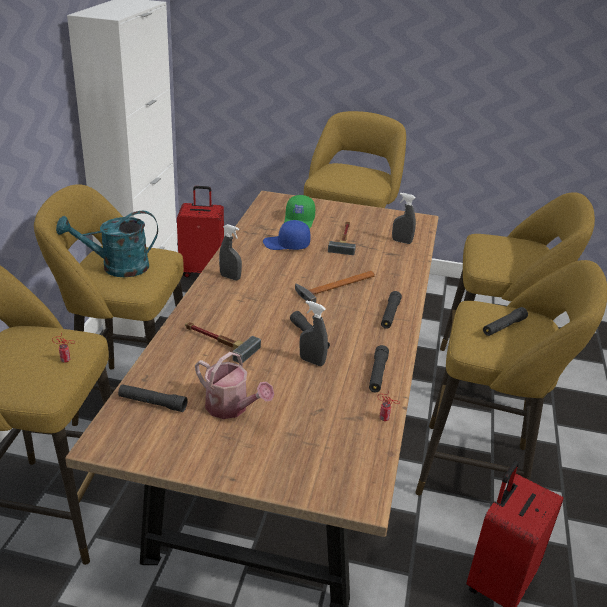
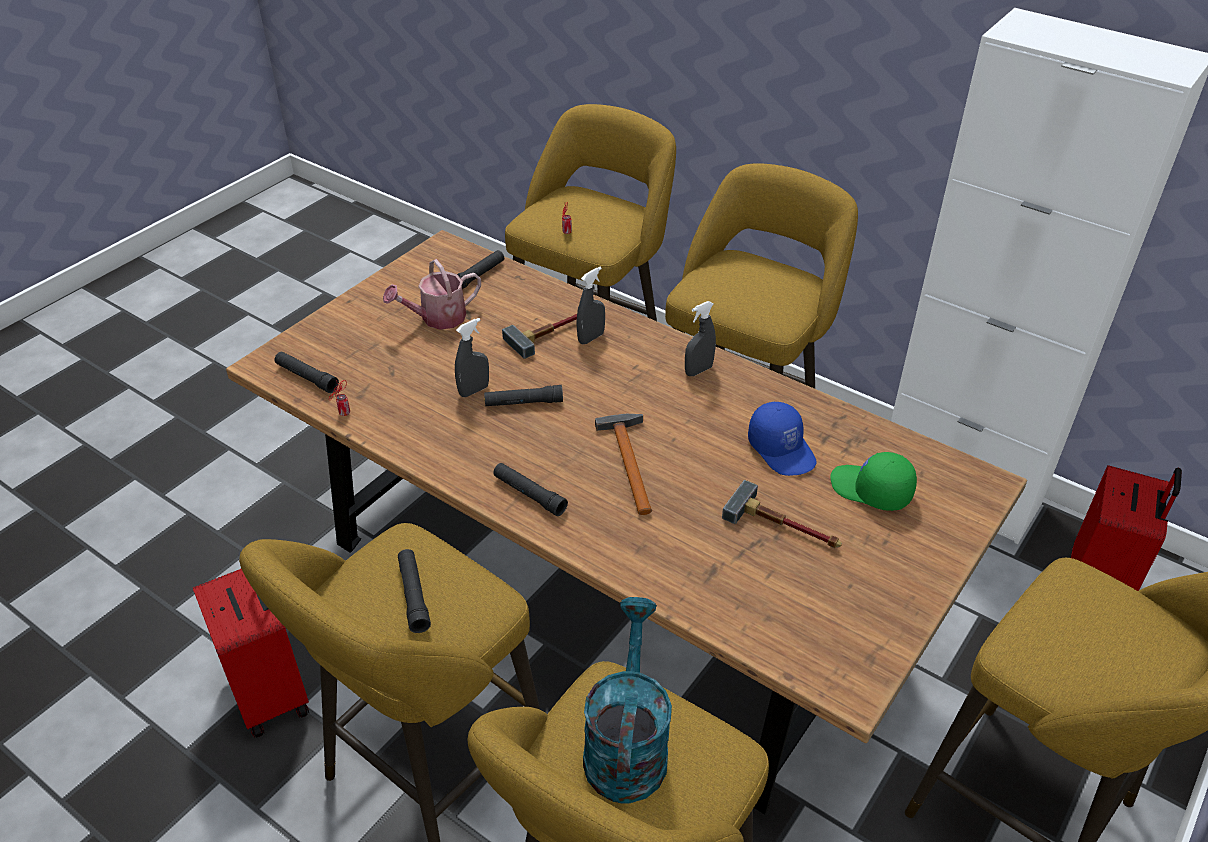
camera: 115 degrees right, 10 degrees up
turquoise watering can [56,211,158,277] -> turquoise watering can moved to [583,597,672,803]
blue cap [263,220,311,250] -> blue cap turned 120 degrees clockwise [748,401,817,476]
black flashlight [369,345,389,392] -> black flashlight moved to [275,352,339,393]
grey spray bottle [392,193,416,244] -> grey spray bottle moved to [576,267,605,344]

